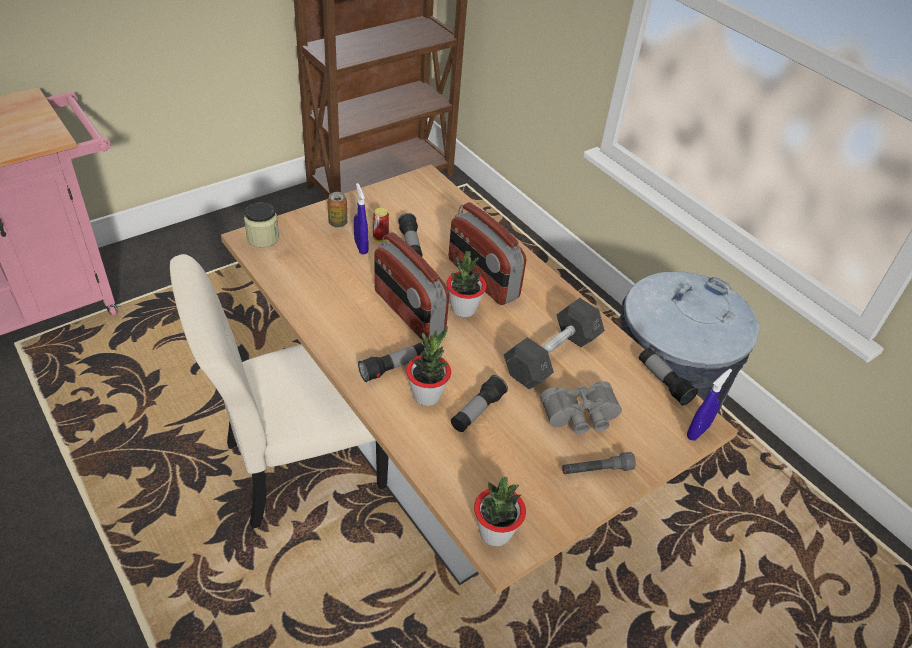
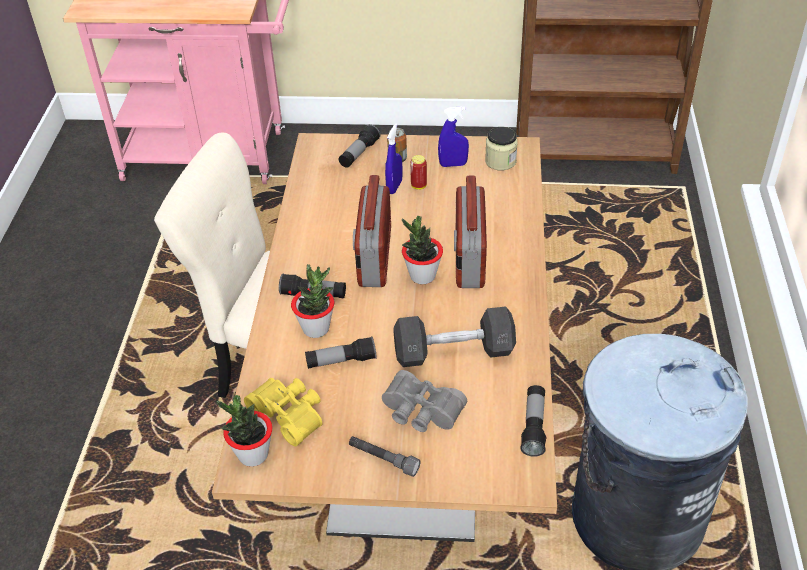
camera: 45 degrees right, 0 degrees up
jar [244,203,279,248] -> jar moved to [485,127,518,170]
flashlight [398,213,422,257] -> flashlight moved to [339,124,380,167]
blue spray bottle [687,369,732,441] -> blue spray bottle moved to [438,106,469,167]
none -> yellow binoculars [244,378,322,447]

